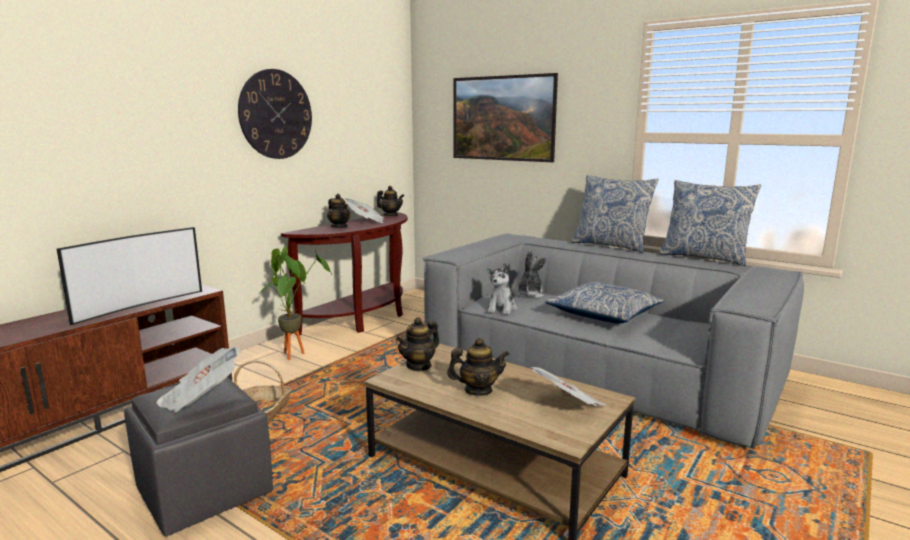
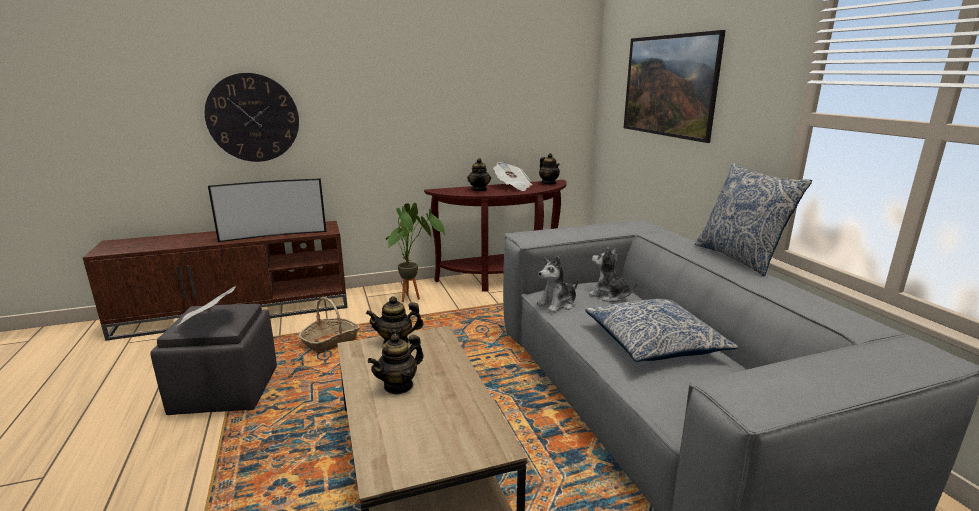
camera: 35 degrees right, 5 degrees up
wall clock [238,69,312,159] -> wall clock moved to [205,73,299,162]
teapot [447,338,509,396] -> teapot turned 105 degrees clockwise [368,334,424,395]
plush toy [516,250,547,298] -> plush toy turned 105 degrees counterclockwise [589,247,638,302]
newspaper [531,367,607,407] -> none
pillow [659,180,761,266] -> none

